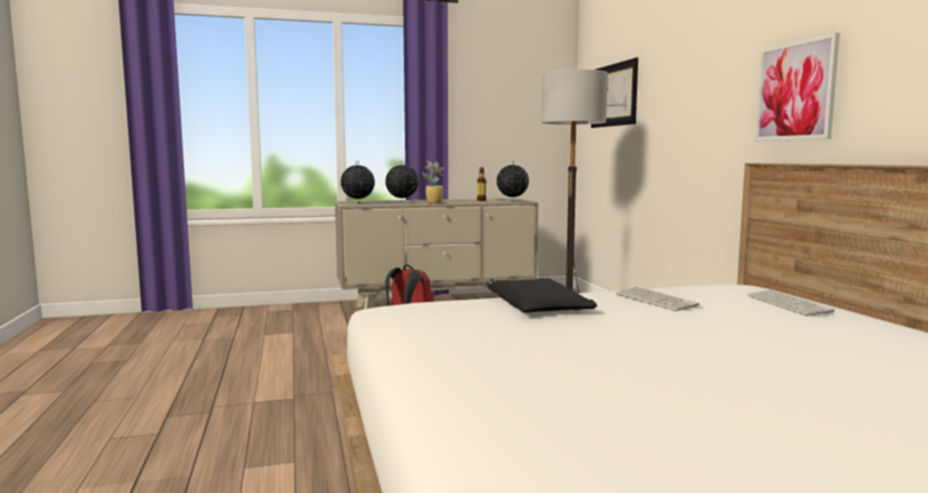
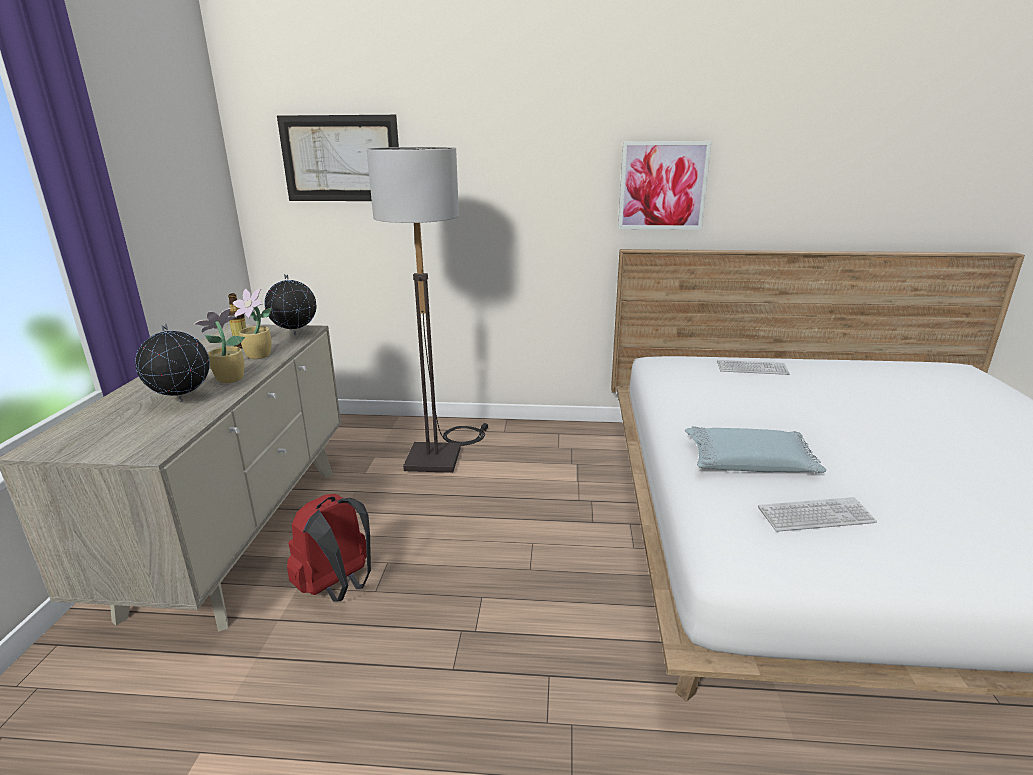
camera: 70 degrees left, 15 degrees up
globe [341,161,375,204] -> none
black pillow [486,278,598,313] -> blue pillow [685,426,826,473]
keyboard [616,287,699,311] -> keyboard moved to [758,497,877,532]
none -> potted plant [233,289,272,359]

